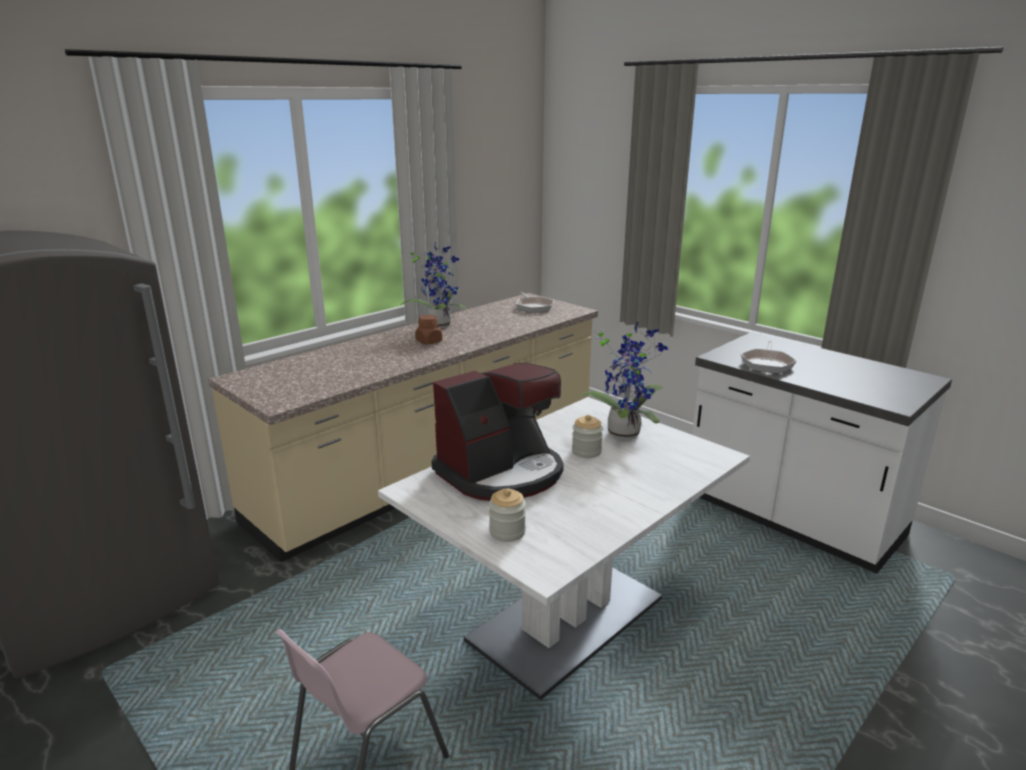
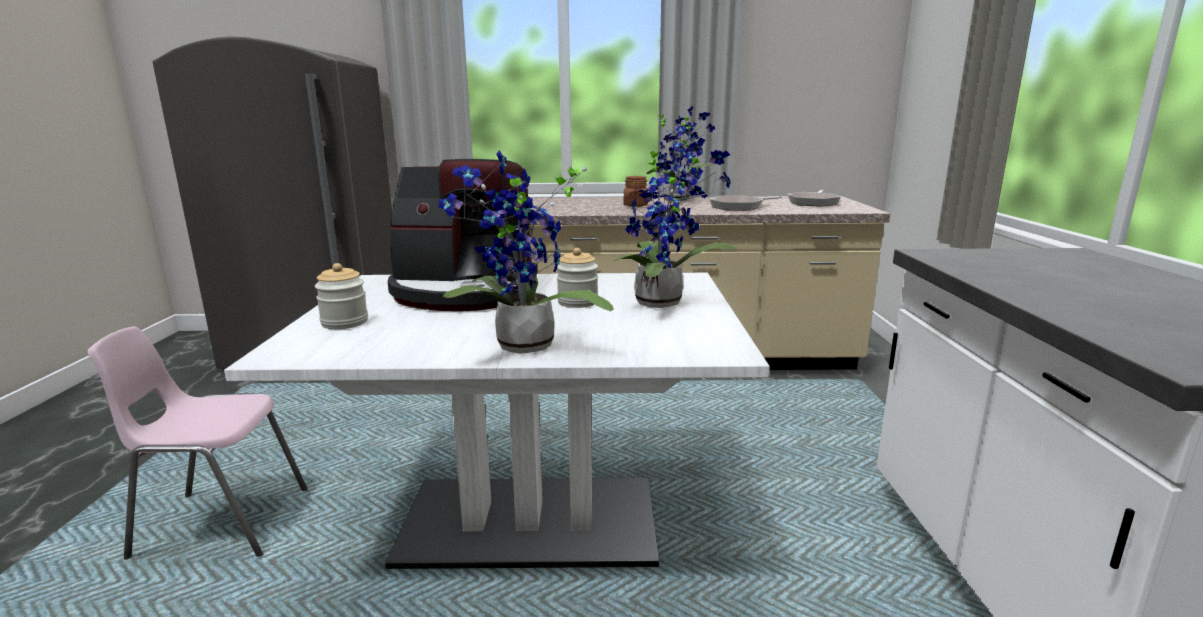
camera: 45 degrees right, 5 degrees down
frying pan [740,341,797,374] -> frying pan moved to [709,196,782,211]
none -> potted plant [438,150,614,354]

